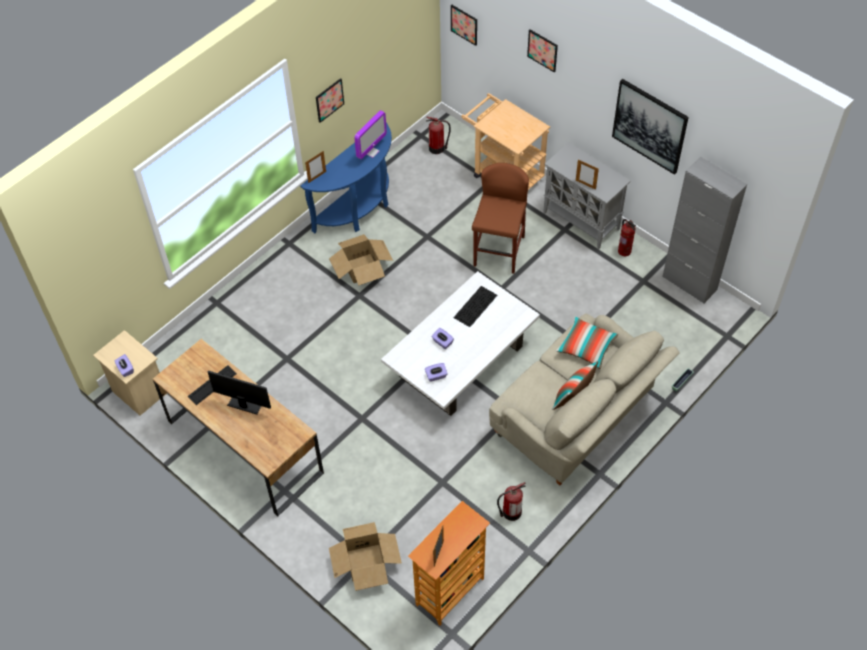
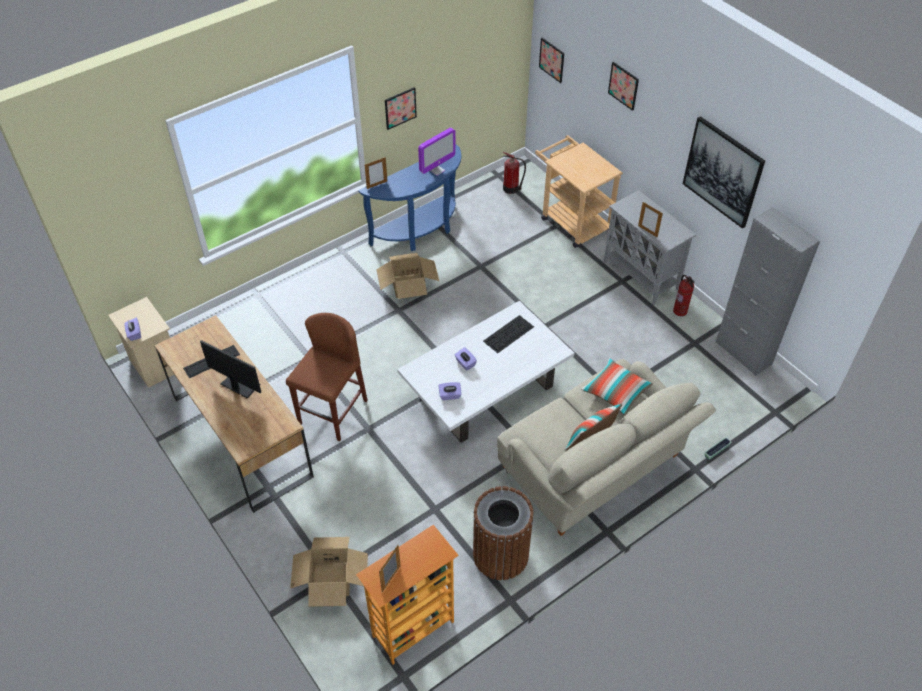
camera: 10 degrees right, 5 degrees down
brown stool [472,163,529,274] -> brown stool moved to [286,313,368,442]
fire extinguisher [497,482,526,521] -> brown trash can [473,486,534,580]

